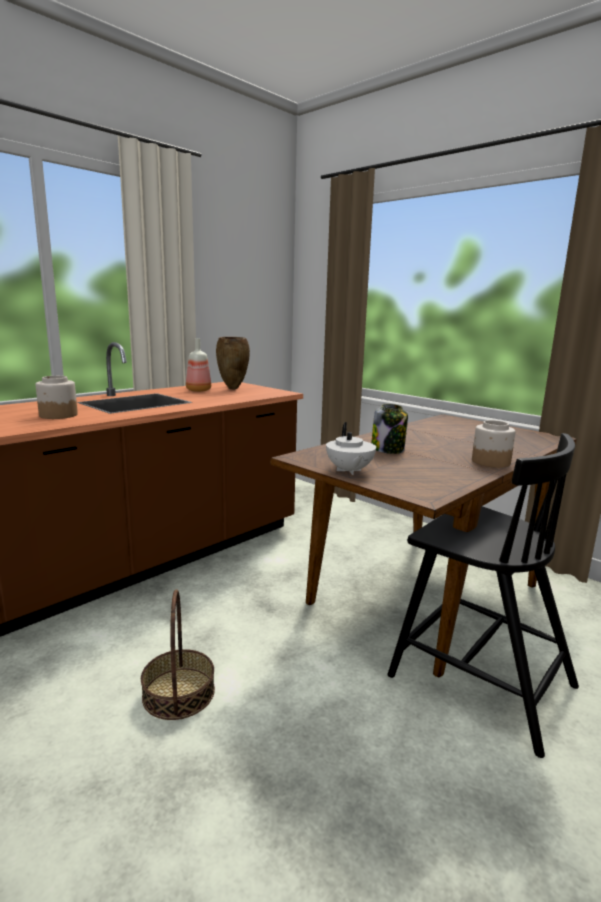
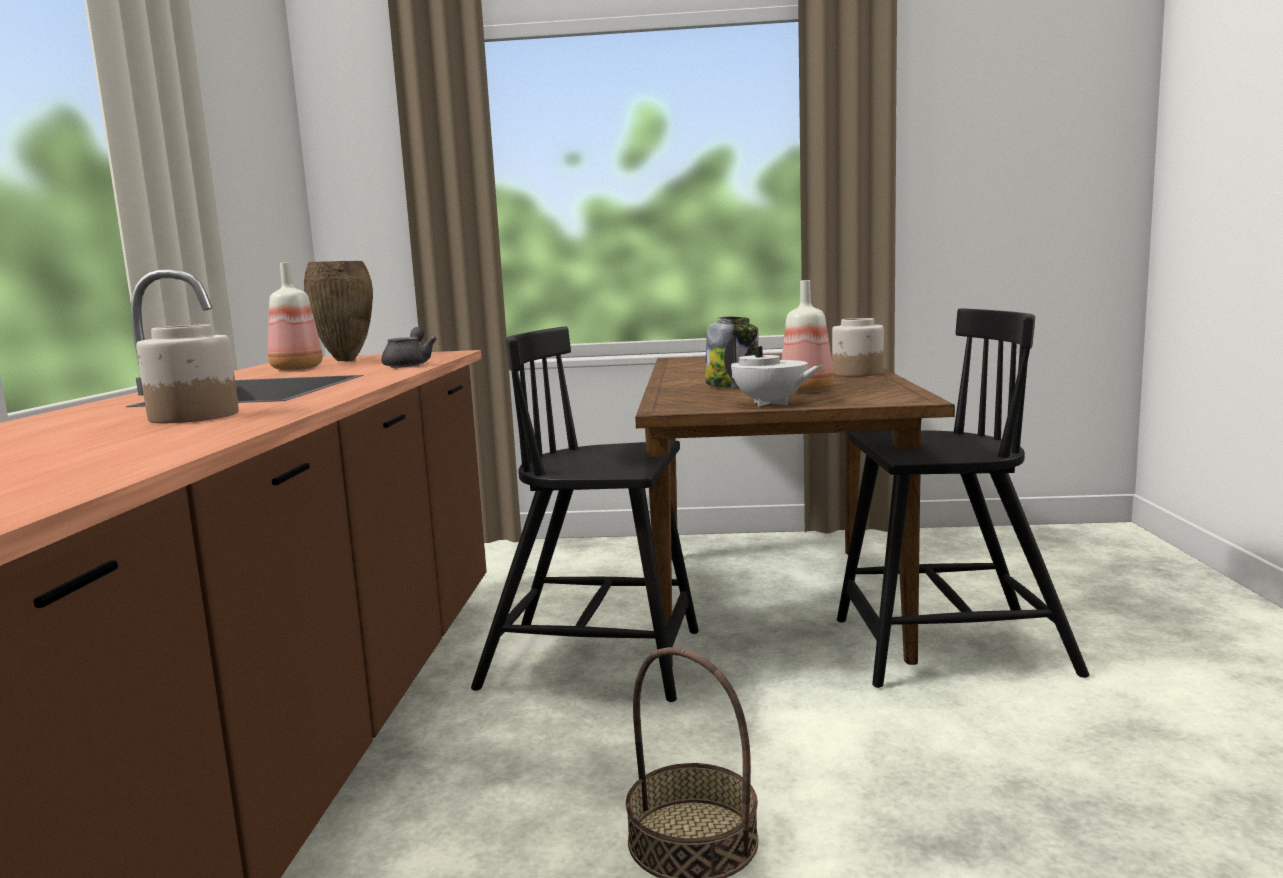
camera: 40 degrees left, 5 degrees down
none -> grey teapot [381,327,437,368]
none -> black chair [471,327,699,702]
none -> bottle [782,280,834,392]

